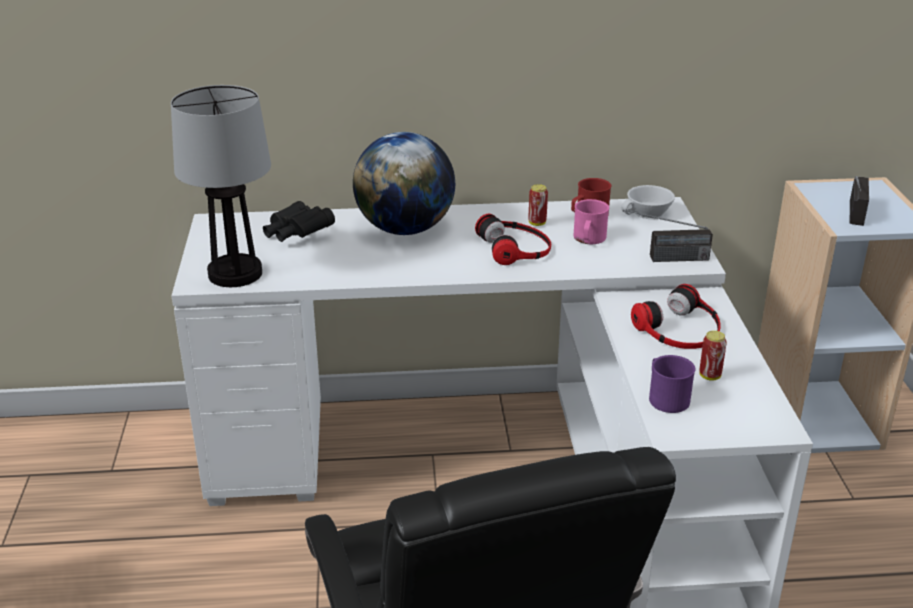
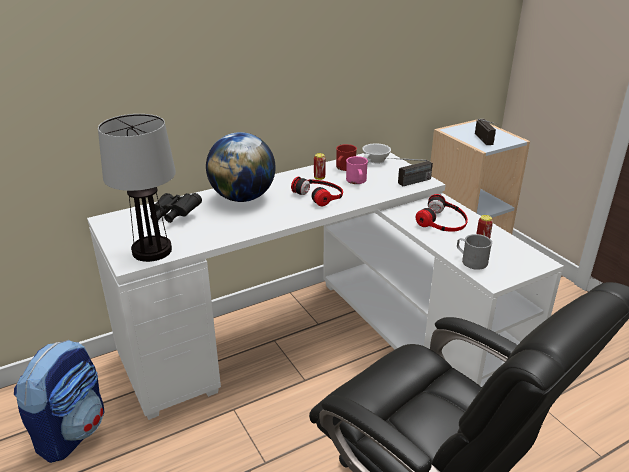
camera: 25 degrees left, 0 degrees up
purple mug [649,355,696,413] -> grey mug [457,234,492,270]
none -> backpack [14,340,105,463]

